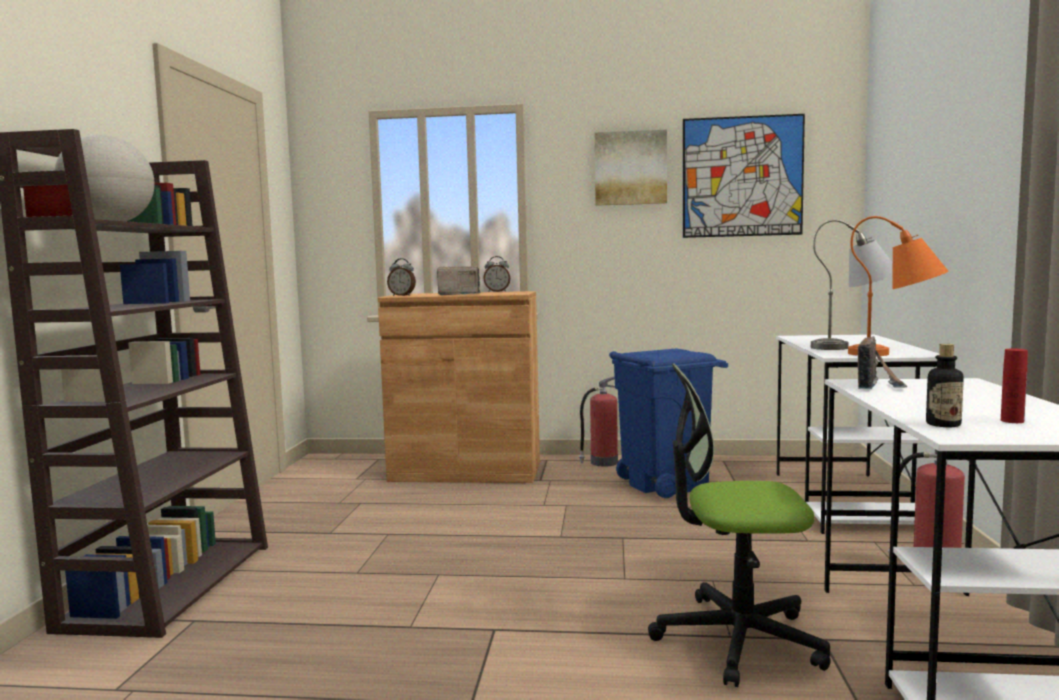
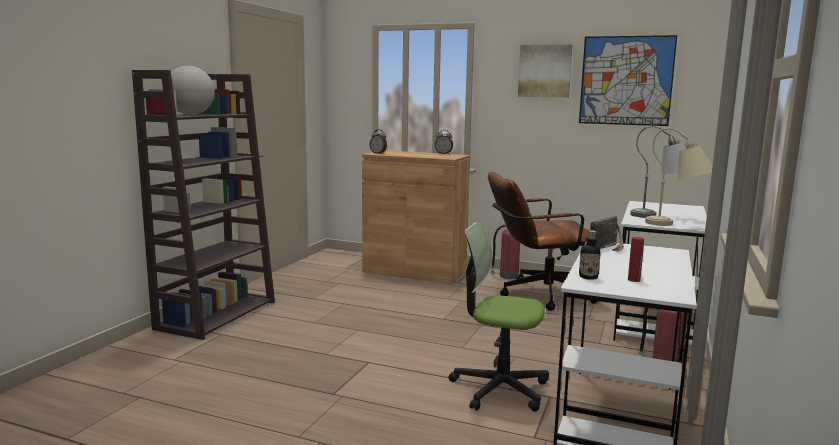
camera: 15 degrees right, 5 degrees up
radio [437,266,480,295] -> none
blue trash can [609,348,728,498] -> brown office chair [488,172,598,311]
orange table lamp [848,216,949,356] -> beige table lamp [645,128,713,226]

